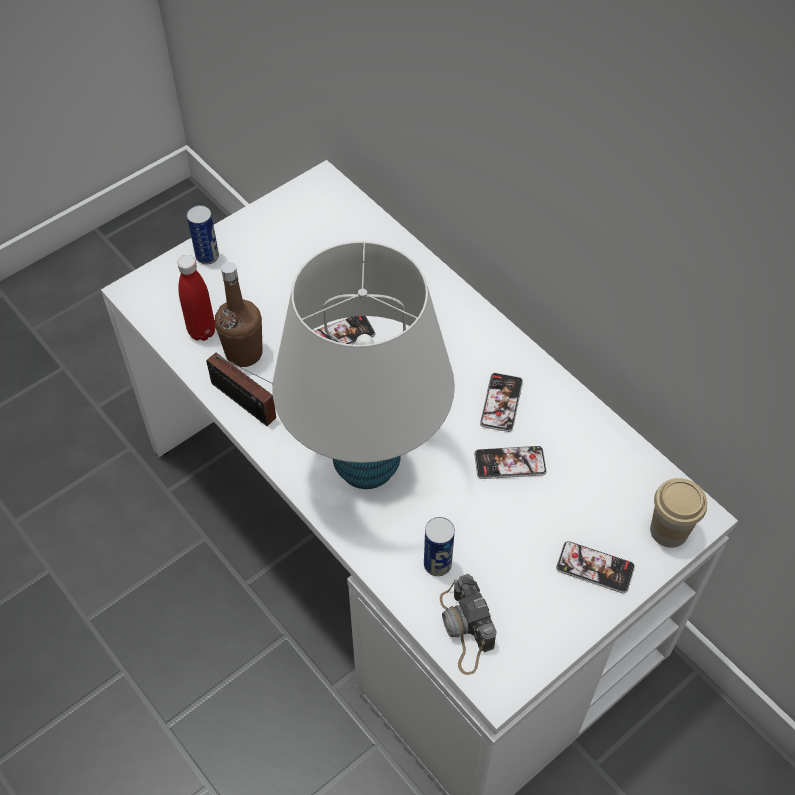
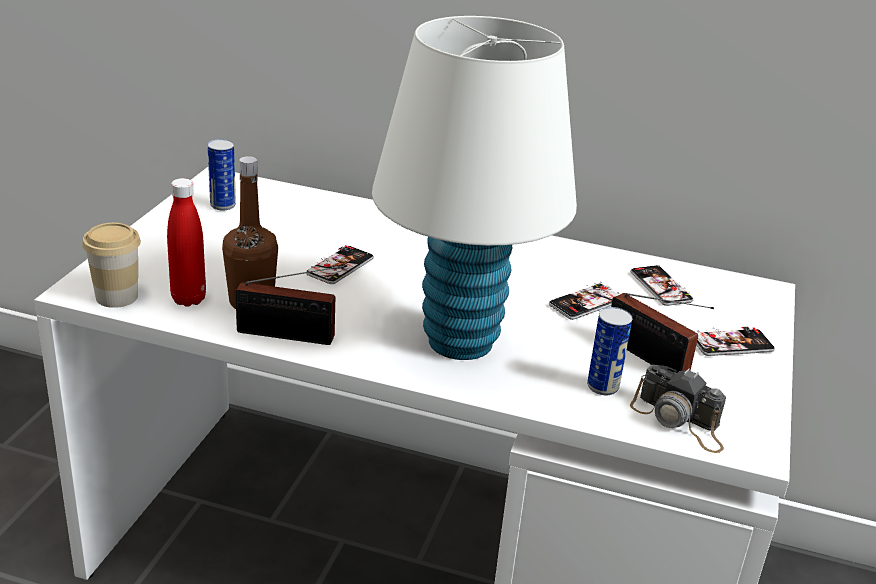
camera: 35 degrees left, 25 degrees down
can [187,205,219,265] -> can moved to [208,139,236,210]
phone [480,373,523,432] -> phone moved to [630,265,694,306]
cup [650,478,707,548] -> cup moved to [82,223,141,308]
none -> radio [611,293,714,373]

